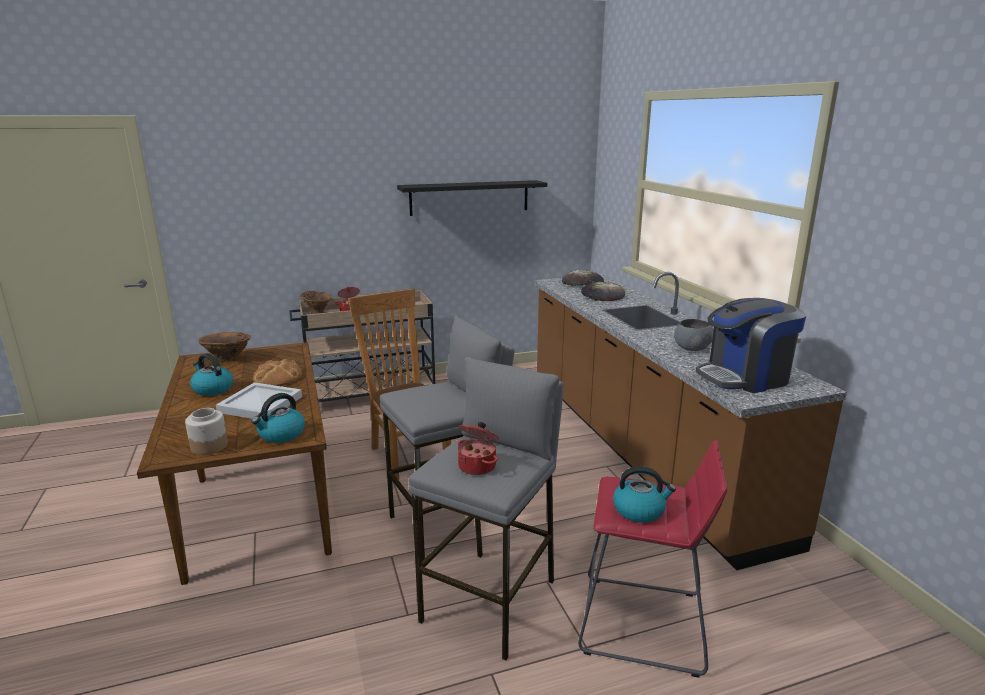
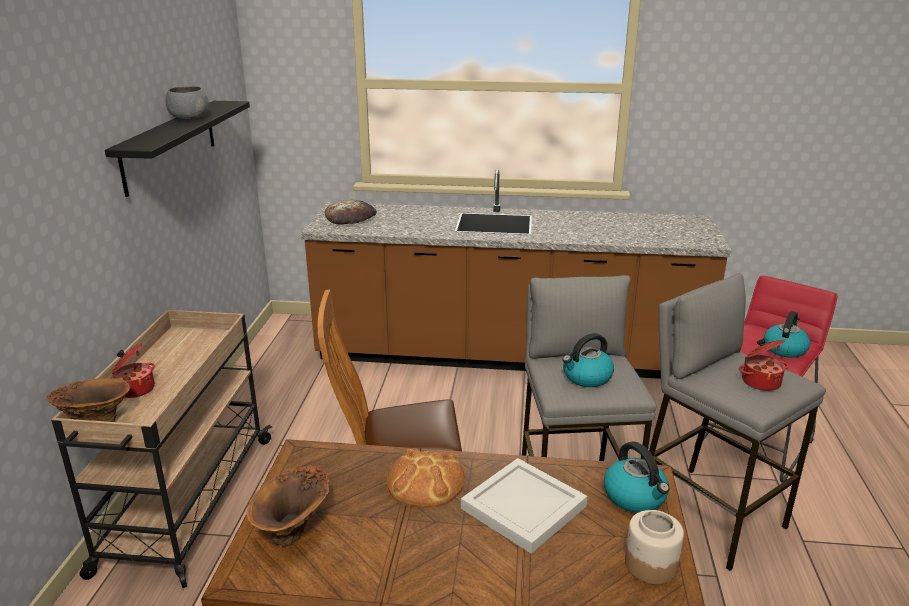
camera: 65 degrees left, 5 degrees up
kettle [190,354,233,396] -> kettle moved to [562,333,614,387]
bread [581,281,625,301] -> none
grey bowl [674,319,714,351] -> grey bowl moved to [166,86,209,120]
coffee machine [696,298,806,393] -> none

